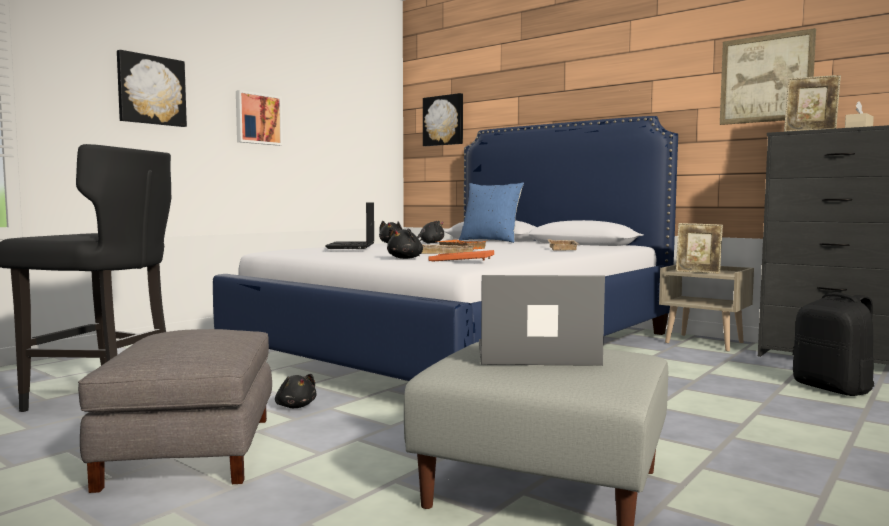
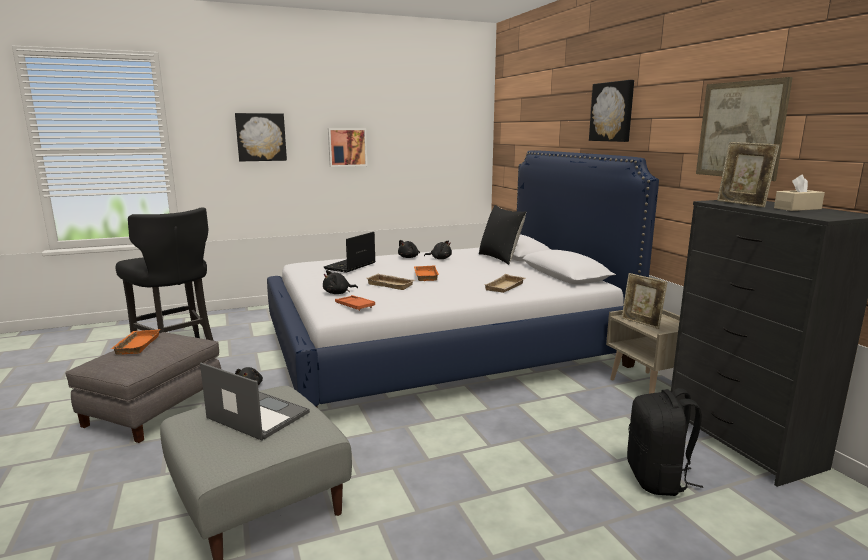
camera: 30 degrees right, 10 degrees up
picture [423,93,463,146] -> picture moved to [589,80,634,142]
blue pillow [459,182,524,243] -> black pillow [479,205,526,265]
none -> orange tray [111,329,160,355]

